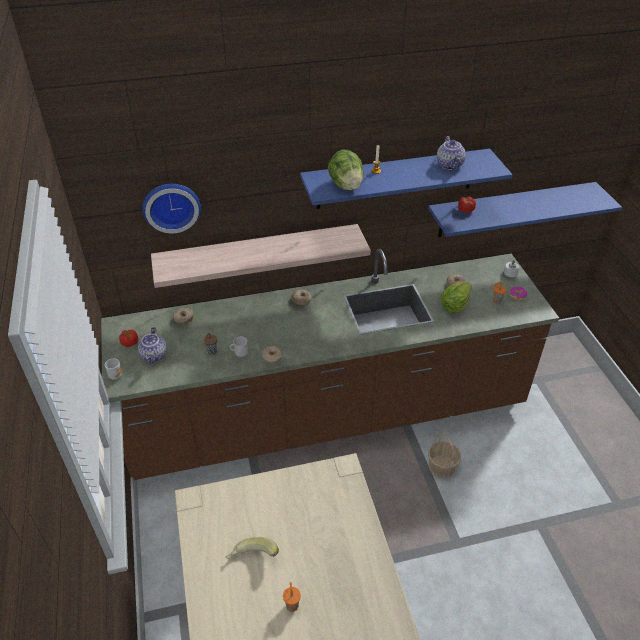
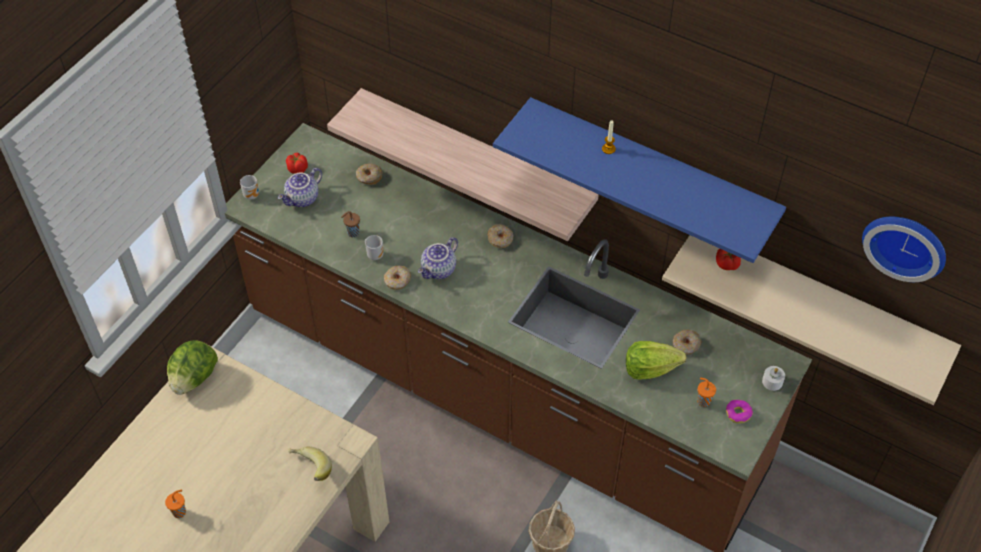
camera: 45 degrees right, 10 degrees up
wall clock [142,184,201,233] -> wall clock moved to [862,217,946,282]
banana [226,537,279,559] -> banana moved to [288,446,332,481]
lettuce [328,149,364,190] -> lettuce moved to [167,340,218,395]
blue shelf [428,182,622,237] -> beige shelf [662,235,961,405]
teapot [437,136,466,170] -> teapot moved to [418,237,458,279]

